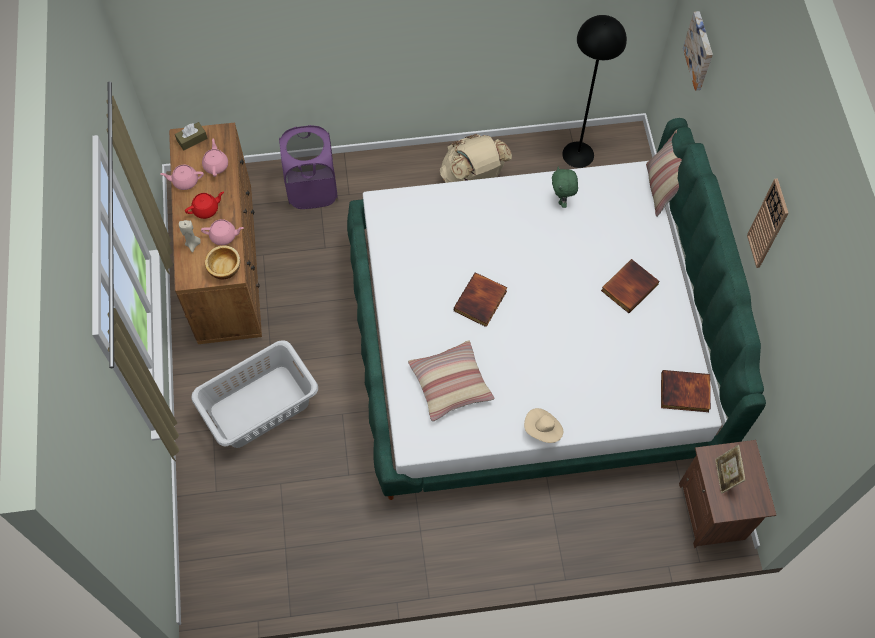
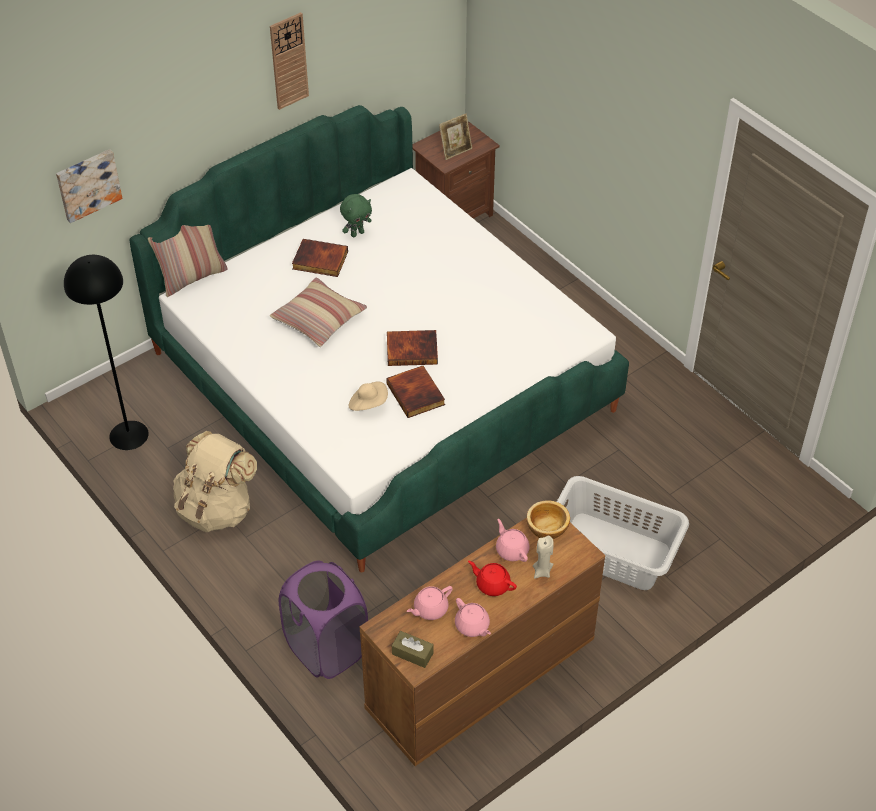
camera: 120 degrees left, 15 degrees down
pillow [408,341,495,421] -> pillow moved to [270,278,367,347]
beige hat [524,408,563,443] -> beige hat moved to [349,381,388,411]
green plush toy [552,167,578,208] -> green plush toy moved to [340,194,372,237]
book [661,370,711,412] -> book moved to [386,366,445,418]

